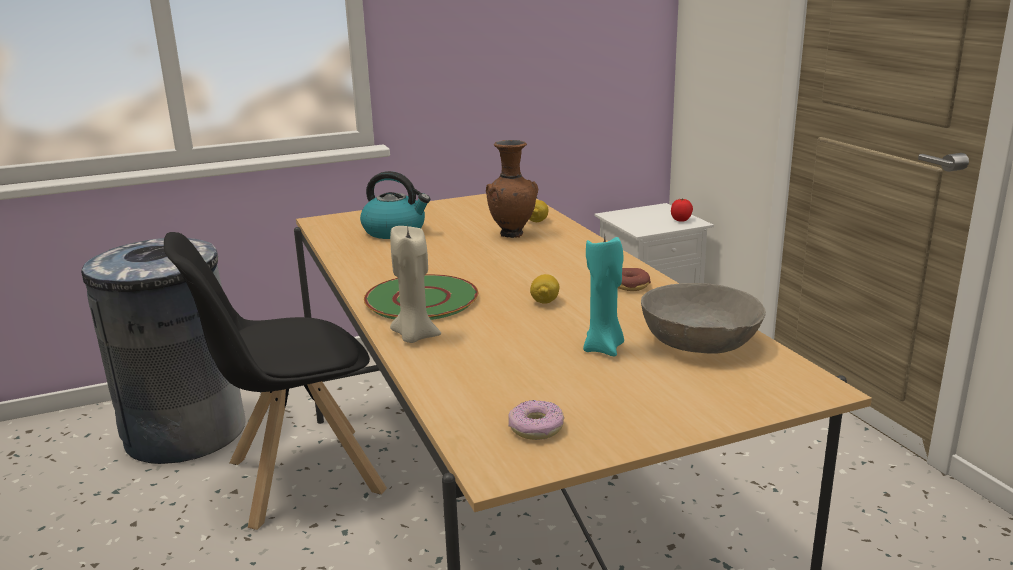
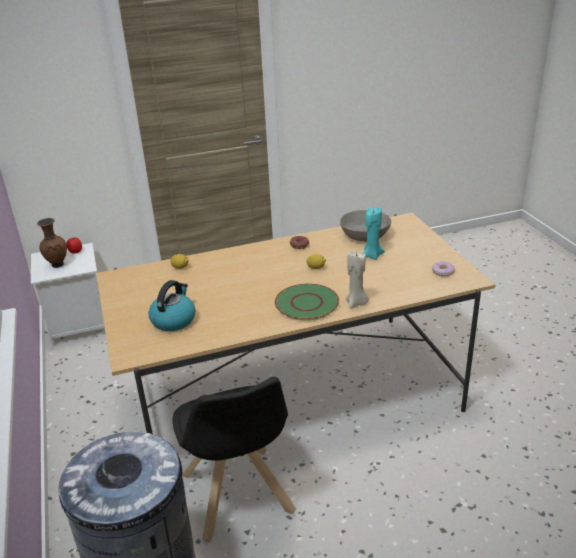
camera: 85 degrees left, 10 degrees up
brown vase [486,140,538,238] -> brown vase moved to [37,218,67,268]

